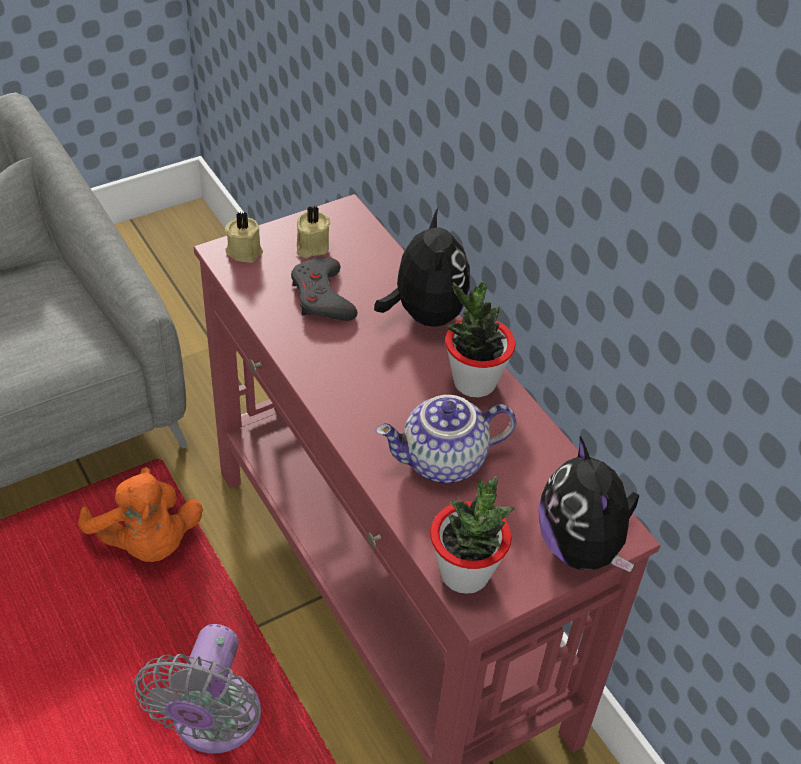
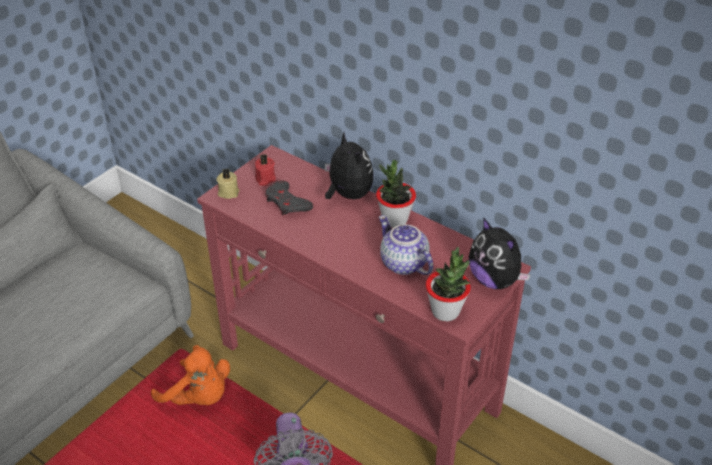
camera: 20 degrees left, 5 degrees down
beige candle [297,206,331,258] -> red candle [255,154,276,186]
teapot [376,395,516,483] -> teapot turned 90 degrees clockwise [379,215,433,275]

